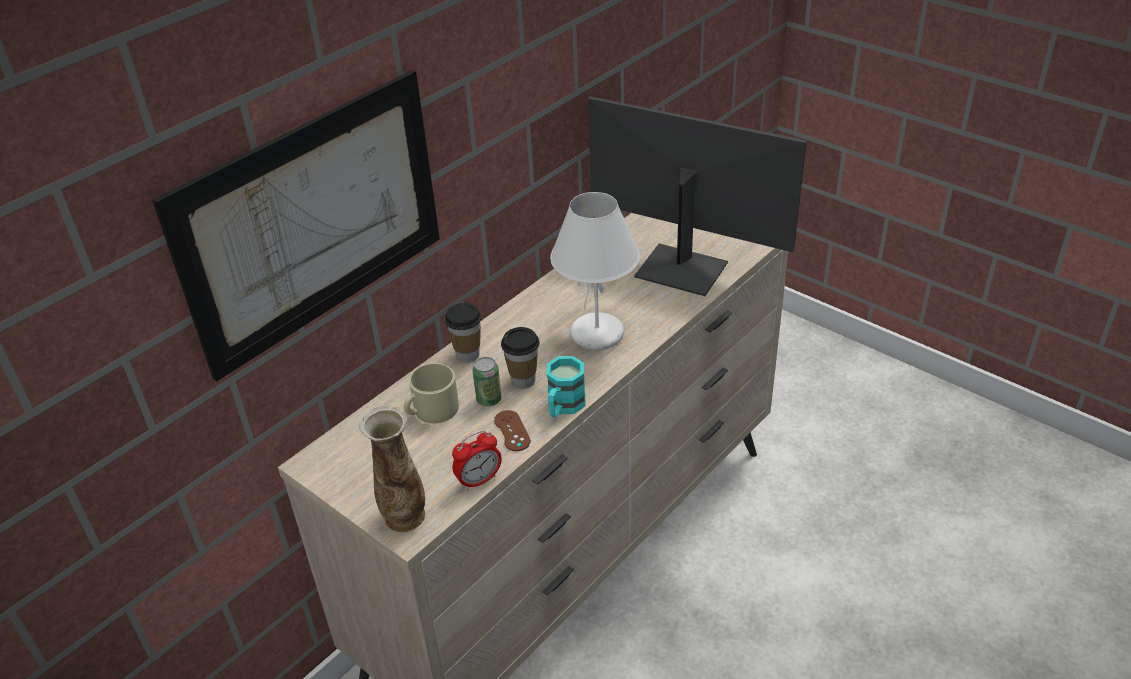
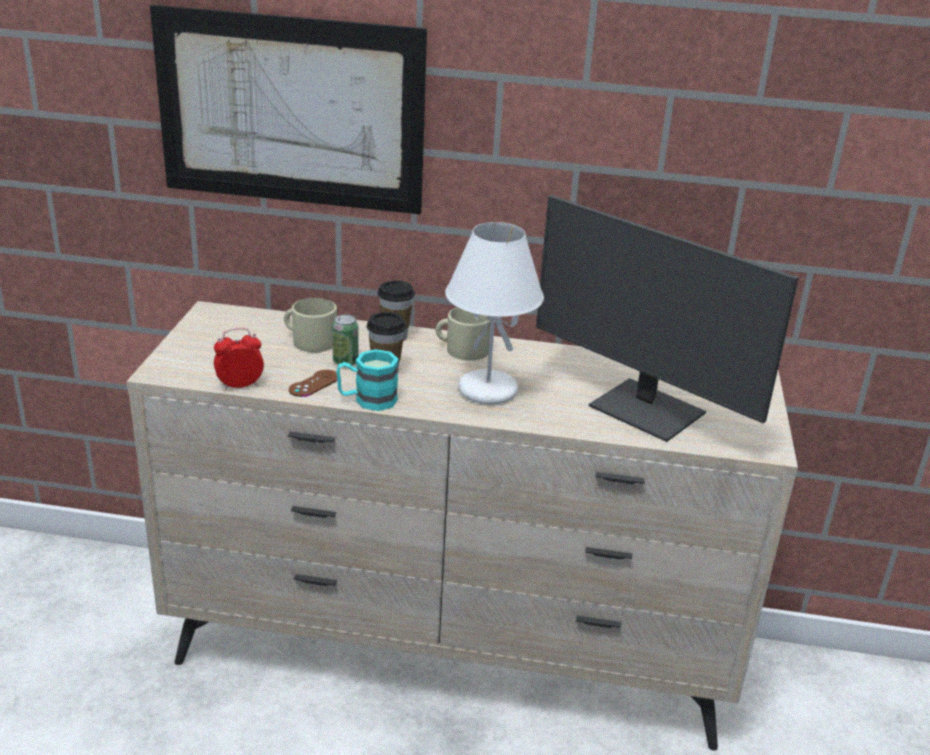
camera: 55 degrees right, 10 degrees down
vase [359,405,425,532] -> none
alarm clock [452,430,502,490] -> alarm clock turned 135 degrees clockwise [214,328,264,390]
monitor [588,96,807,296] -> monitor turned 135 degrees clockwise [536,195,799,442]
none -> beige mug [436,307,491,361]

